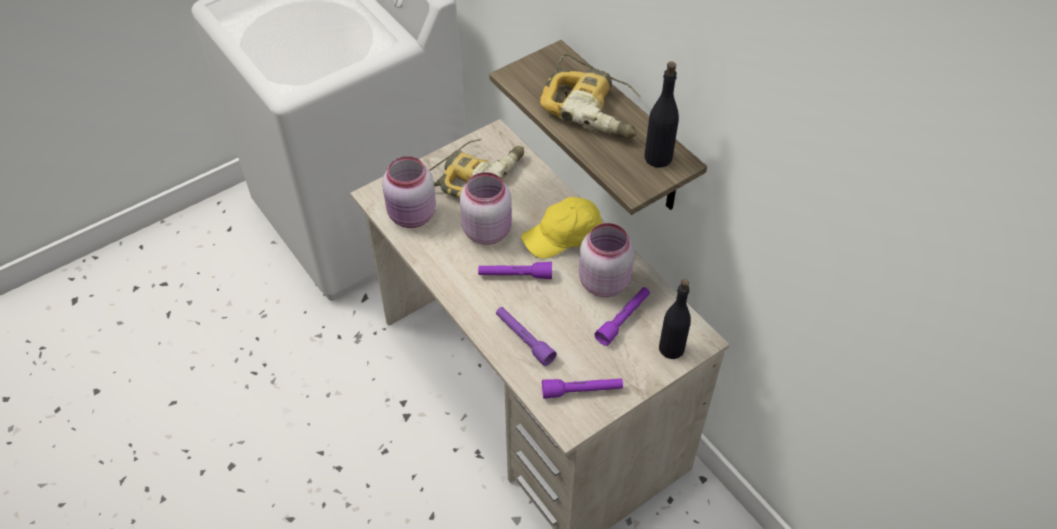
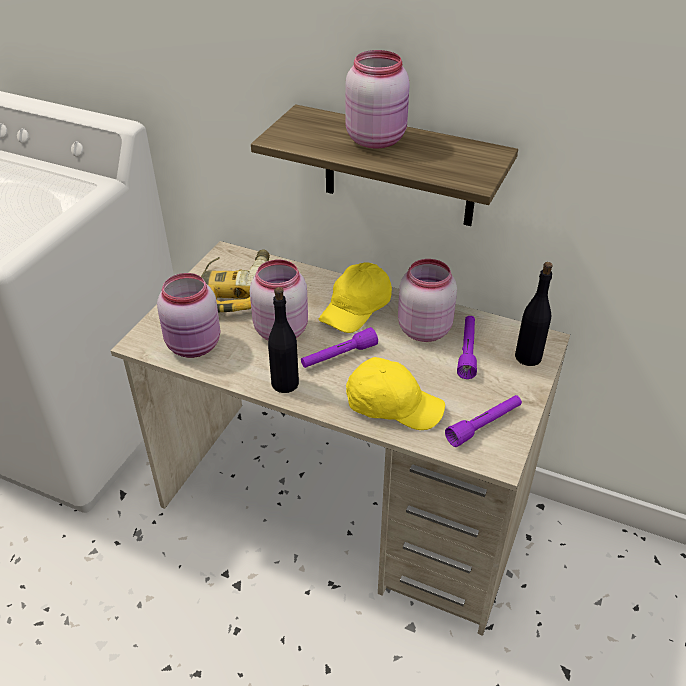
camera: 30 degrees left, 10 degrees down
purple flashlight [496,307,557,366] -> yellow cap [346,357,445,430]
power drill [540,54,641,139] -> pink jar [345,50,409,149]
black bottle [644,62,679,167] -> black bottle moved to [268,287,299,393]

